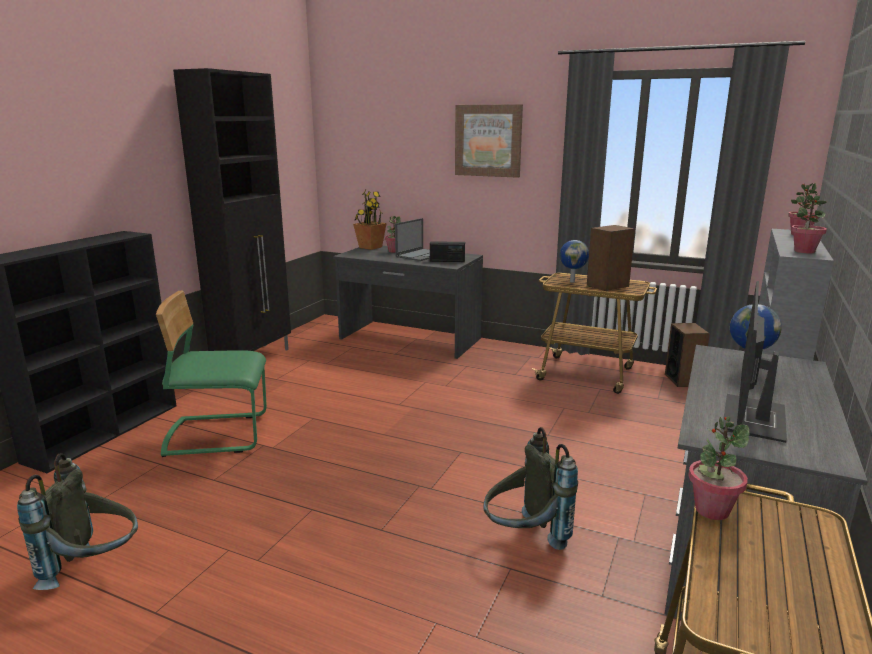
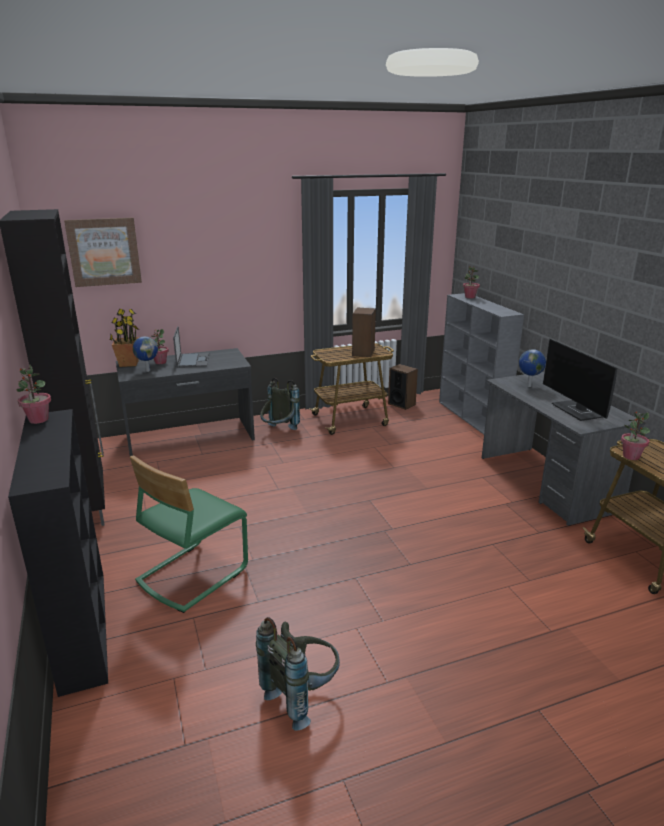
camera: 45 degrees left, 5 degrees up
radio [430,241,465,262] -> none
picture [455,104,523,178] -> picture moved to [64,218,142,287]
grey backpack [483,427,578,550] -> grey backpack moved to [260,378,300,430]
globe [560,240,589,283] -> globe moved to [133,336,158,372]
potted plant [791,194,827,253] -> potted plant moved to [16,365,51,424]

